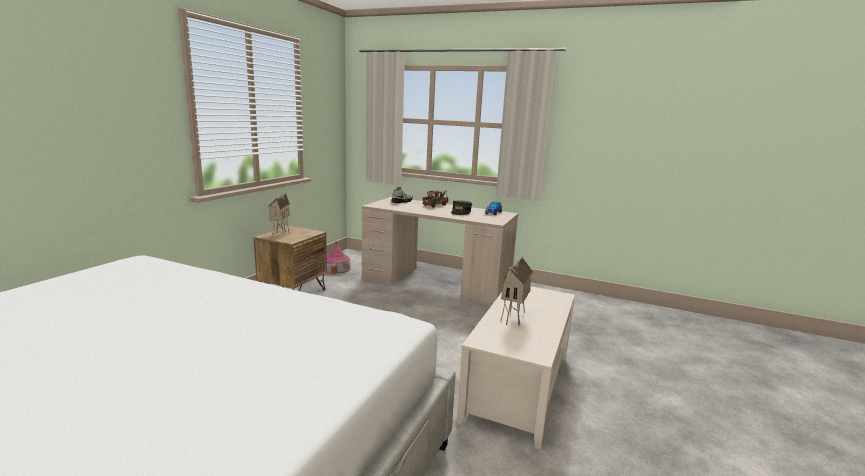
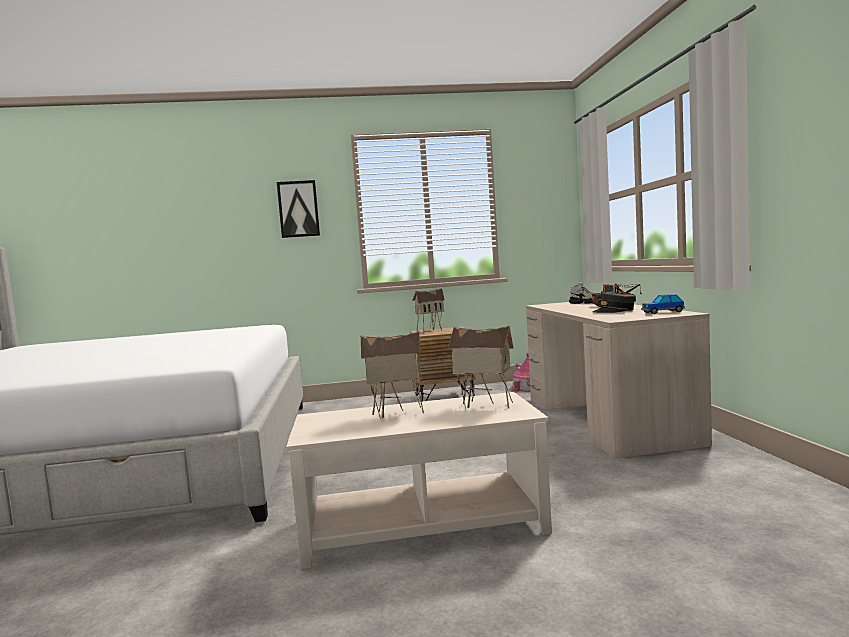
camera: 60 degrees right, 10 degrees down
none -> picture [277,180,320,238]
none -> toy house [448,325,514,409]

